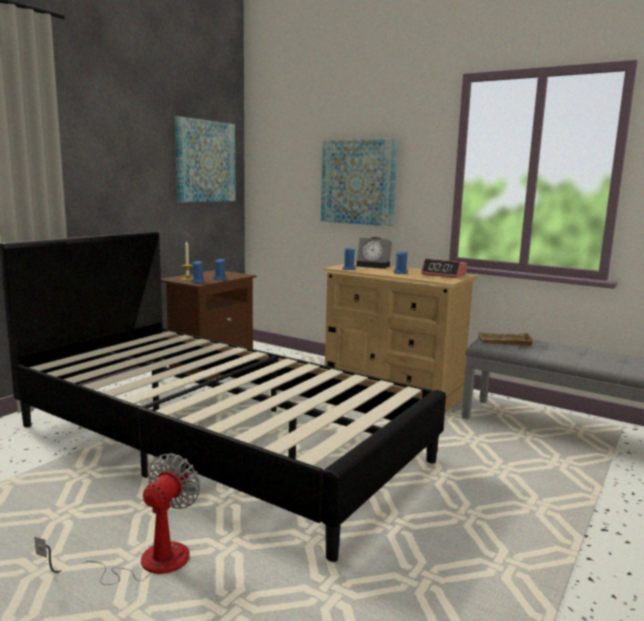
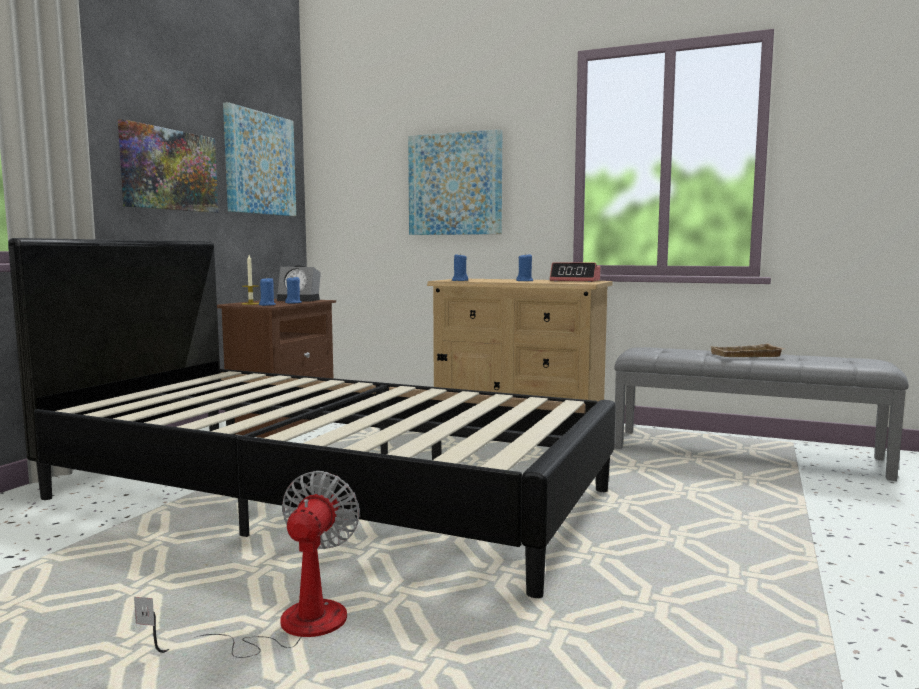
camera: 10 degrees left, 5 degrees down
alarm clock [356,237,392,269] -> alarm clock moved to [277,265,321,302]
beige tray [478,332,535,346] -> beige tray moved to [711,343,784,357]
none -> picture [118,119,218,213]

